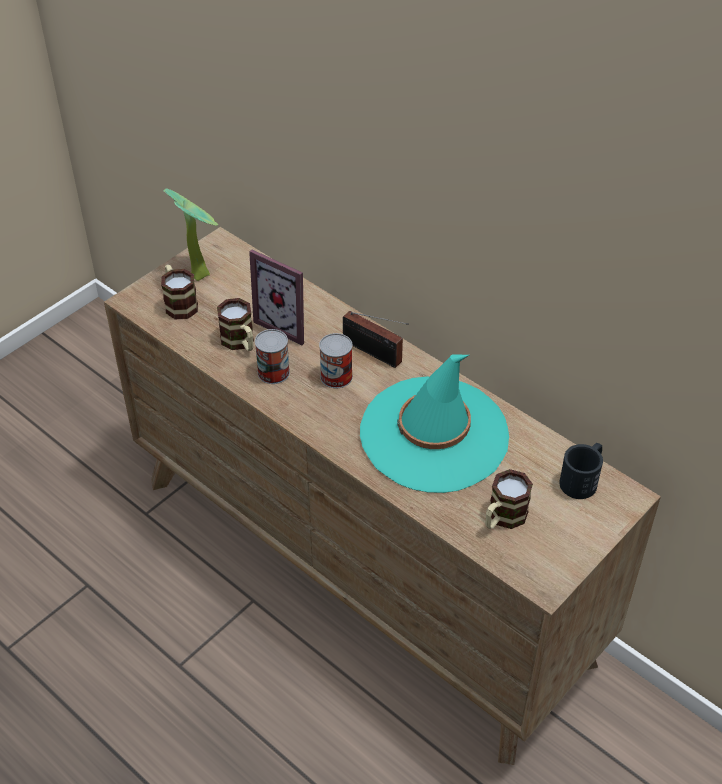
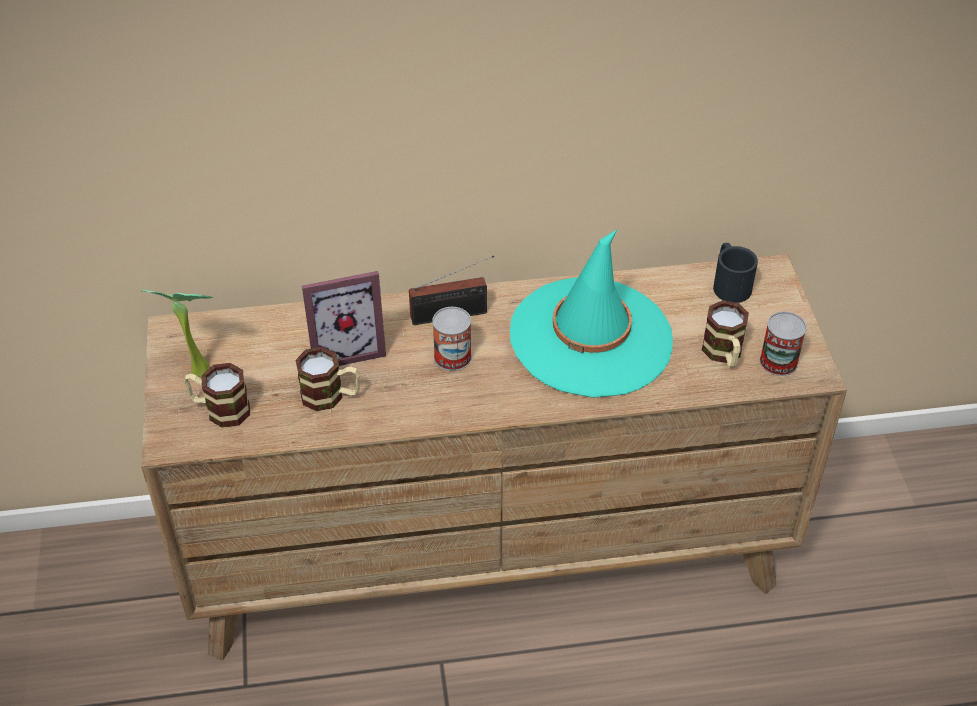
camera: 50 degrees left, 0 degrees up
can [255,329,290,384] -> can moved to [760,312,807,376]

